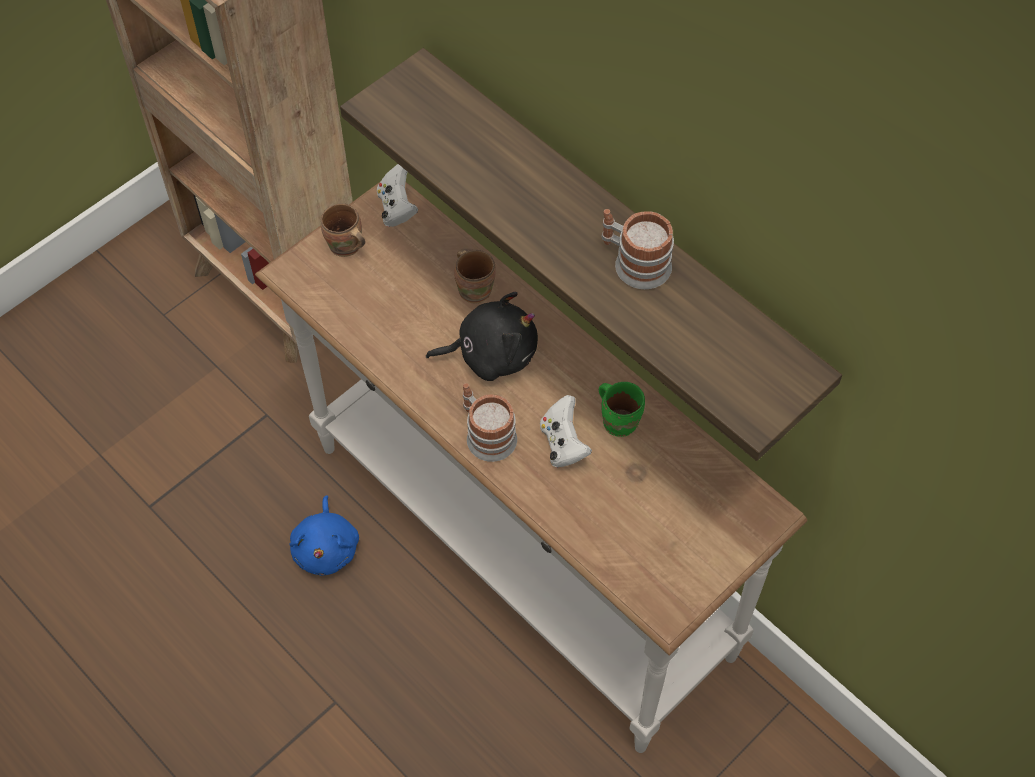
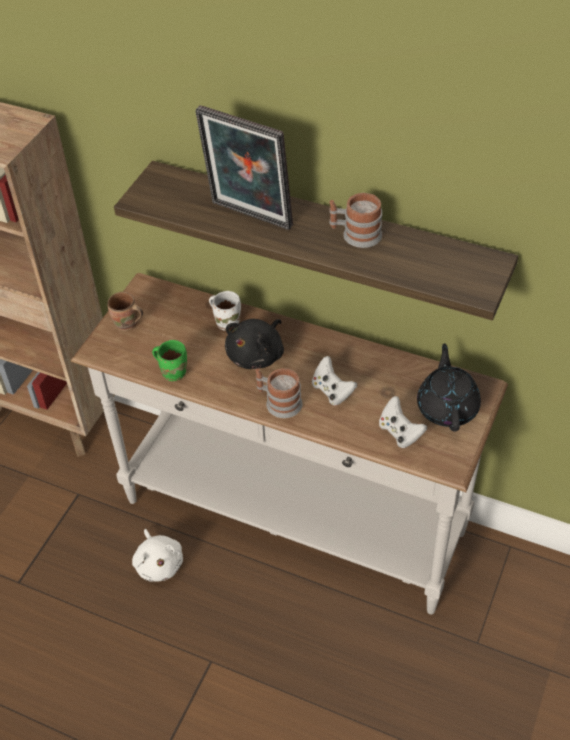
camera: 20 degrees left, 10 degrees down
blue plush toy [289,496,359,576] -> white plush toy [132,529,183,582]
white game controller [377,164,419,227] -> white game controller moved to [379,396,427,448]
black plush toy [426,292,538,381] -> black plush toy turned 150 degrees clockwise [225,319,284,369]
brown mug [454,250,496,303] -> white mug [209,291,241,331]
green mug [599,382,645,437] -> green mug moved to [152,340,187,381]
none -> picture frame [195,105,293,230]
none -> black teapot [417,343,481,432]

